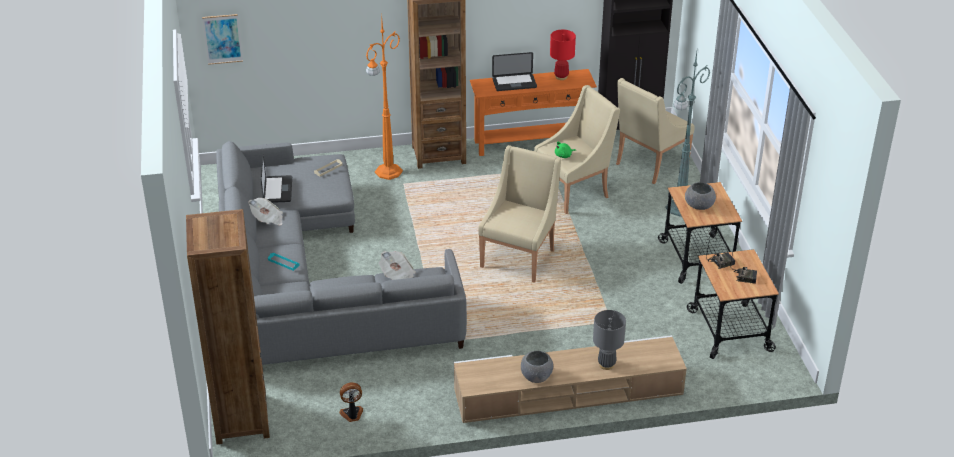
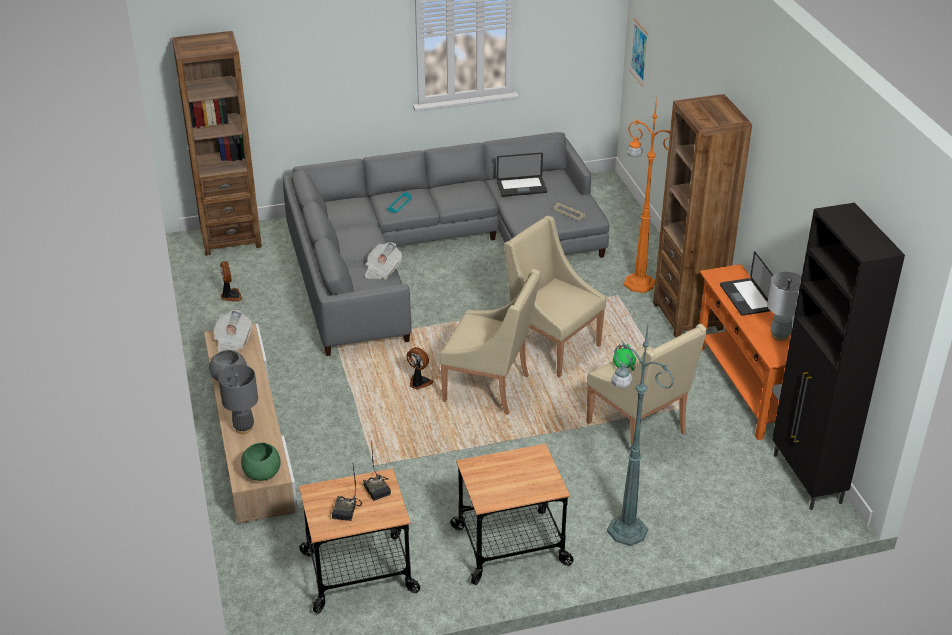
camera: 85 degrees right, 0 degrees up
newspaper [248,198,283,225] -> newspaper moved to [213,310,253,352]
red table lamp [550,30,576,80] -> grey table lamp [767,272,802,341]
beige armchair [616,78,695,184] -> beige armchair moved to [504,216,606,378]
grey bowl [685,182,716,210] -> none
none -> green bowl [241,443,281,481]
none -> fan [407,347,433,390]

